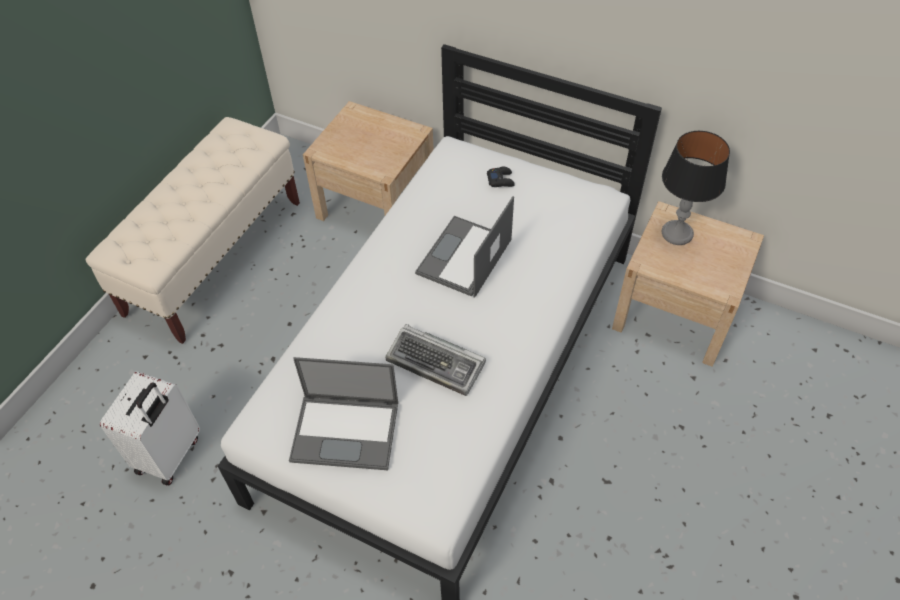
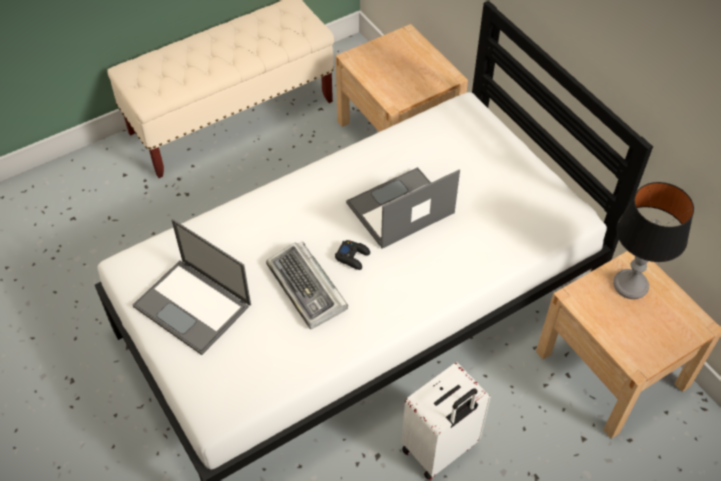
camera: 30 degrees right, 0 degrees up
white suitcase [100,371,200,485] -> white suitcase moved to [402,362,491,480]
black game controller [487,167,515,187] -> black game controller moved to [335,240,370,270]

